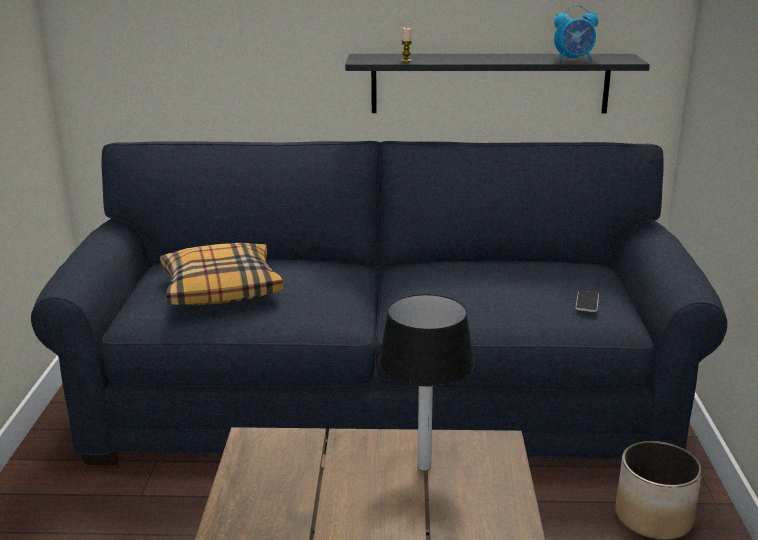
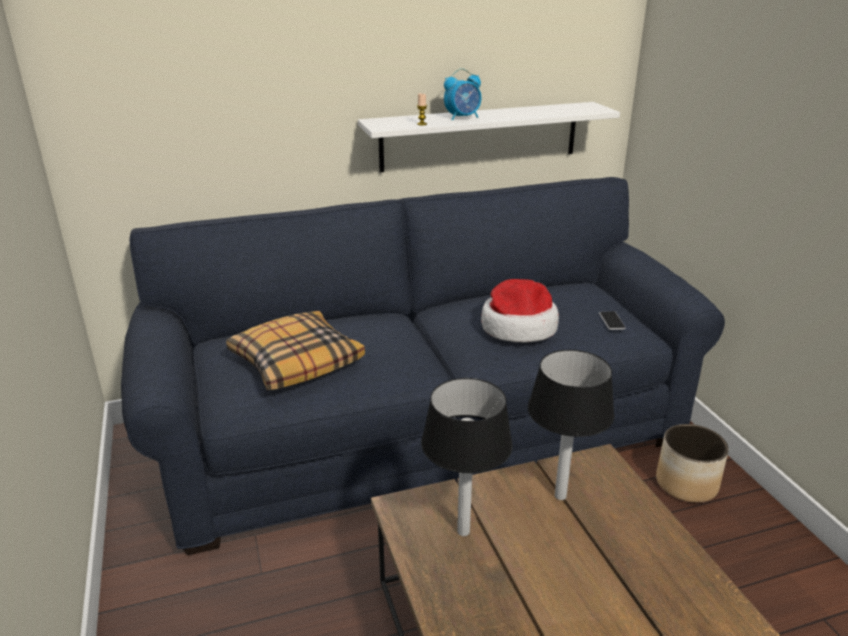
camera: 20 degrees left, 5 degrees up
black shelf [345,54,650,113] -> white shelf [358,102,620,172]
alarm clock [554,5,598,61] -> alarm clock moved to [444,69,481,121]
none -> table lamp [421,378,513,536]
none -> hat [481,279,559,342]

